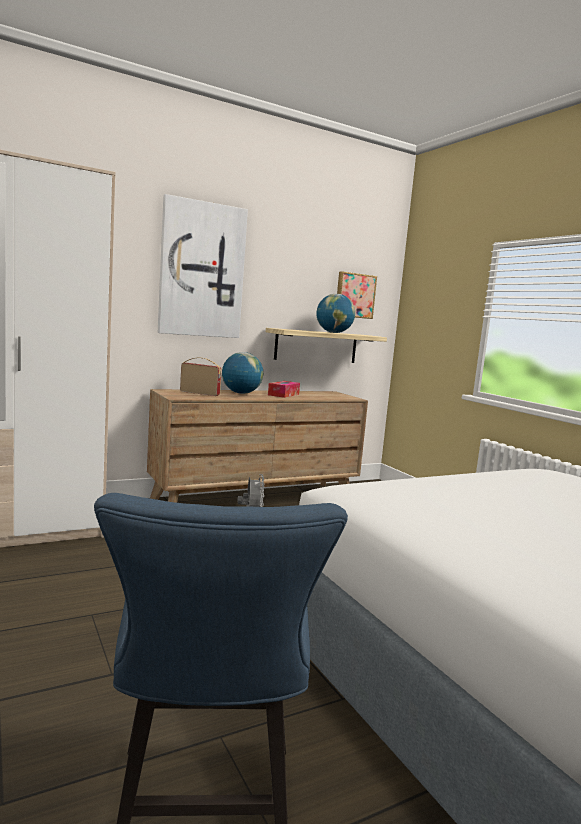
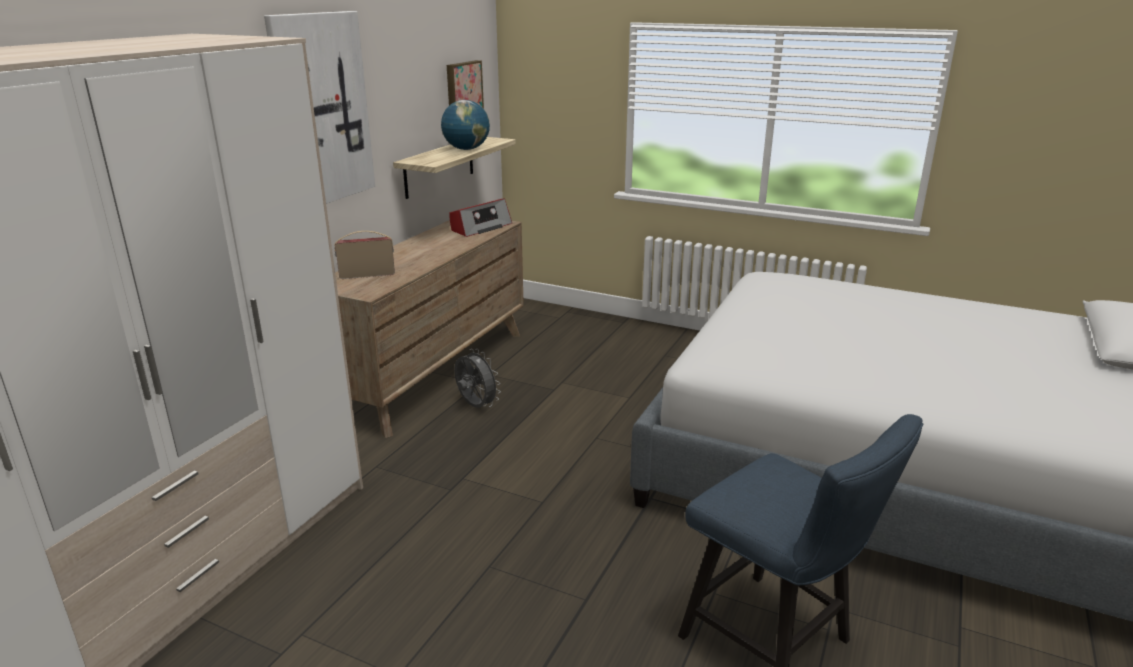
camera: 35 degrees left, 15 degrees up
globe [222,352,263,394] -> none
tissue box [268,381,300,398] -> none
none -> radio [449,198,512,237]

